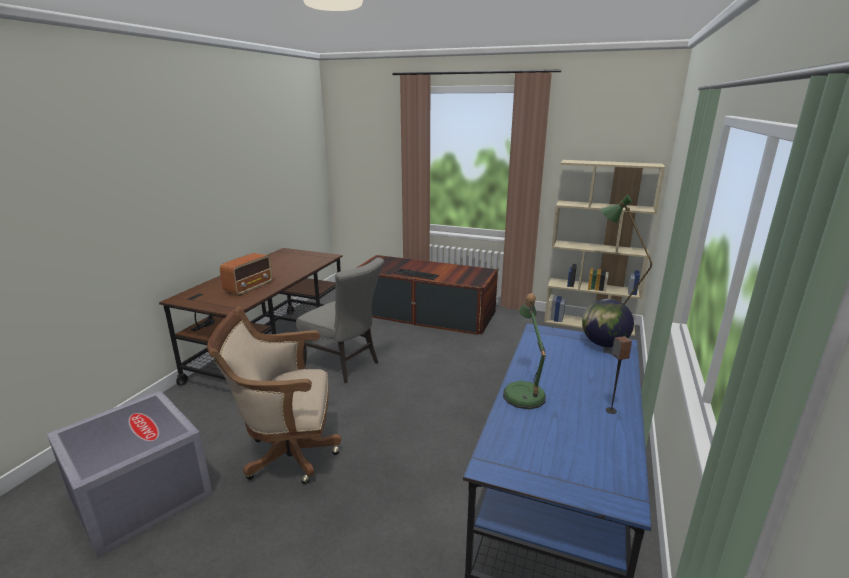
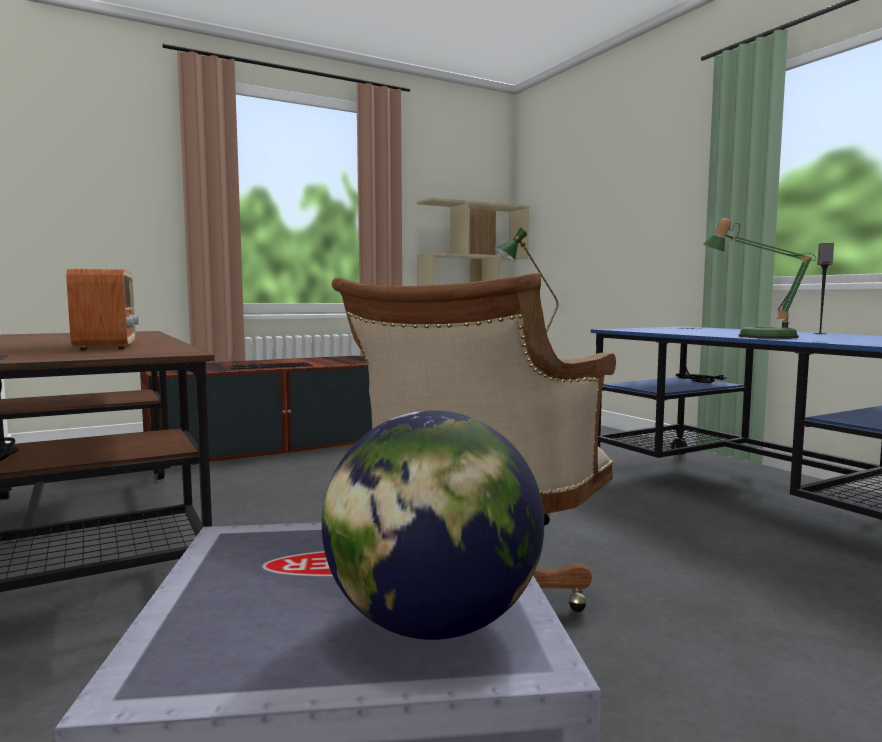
camera: 50 degrees left, 15 degrees down
grey chair [296,258,384,383] -> none
globe [582,299,634,347] -> globe moved to [322,410,544,640]

